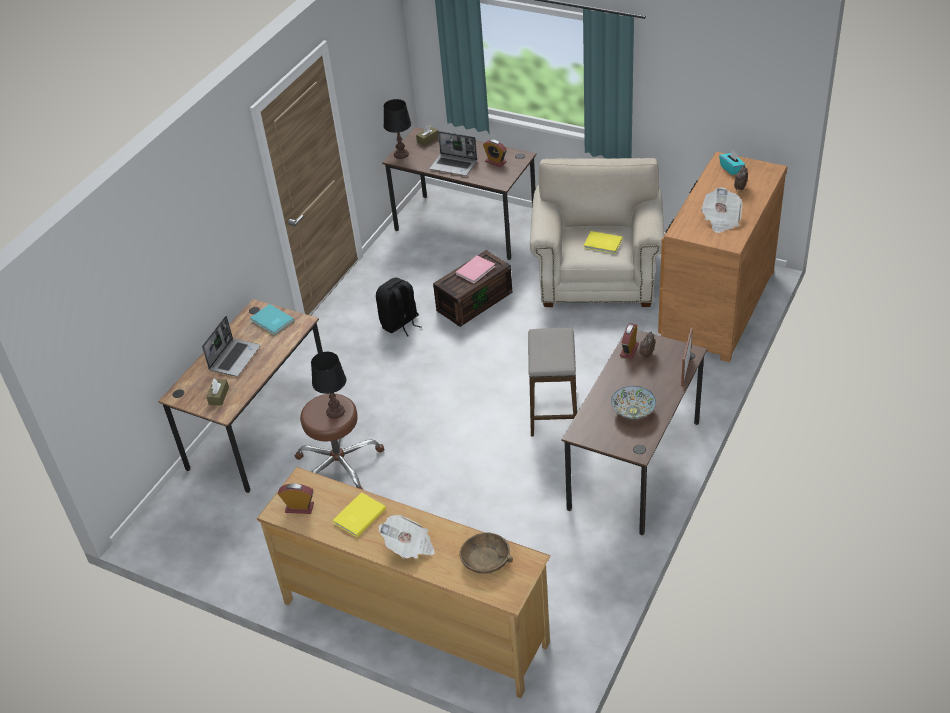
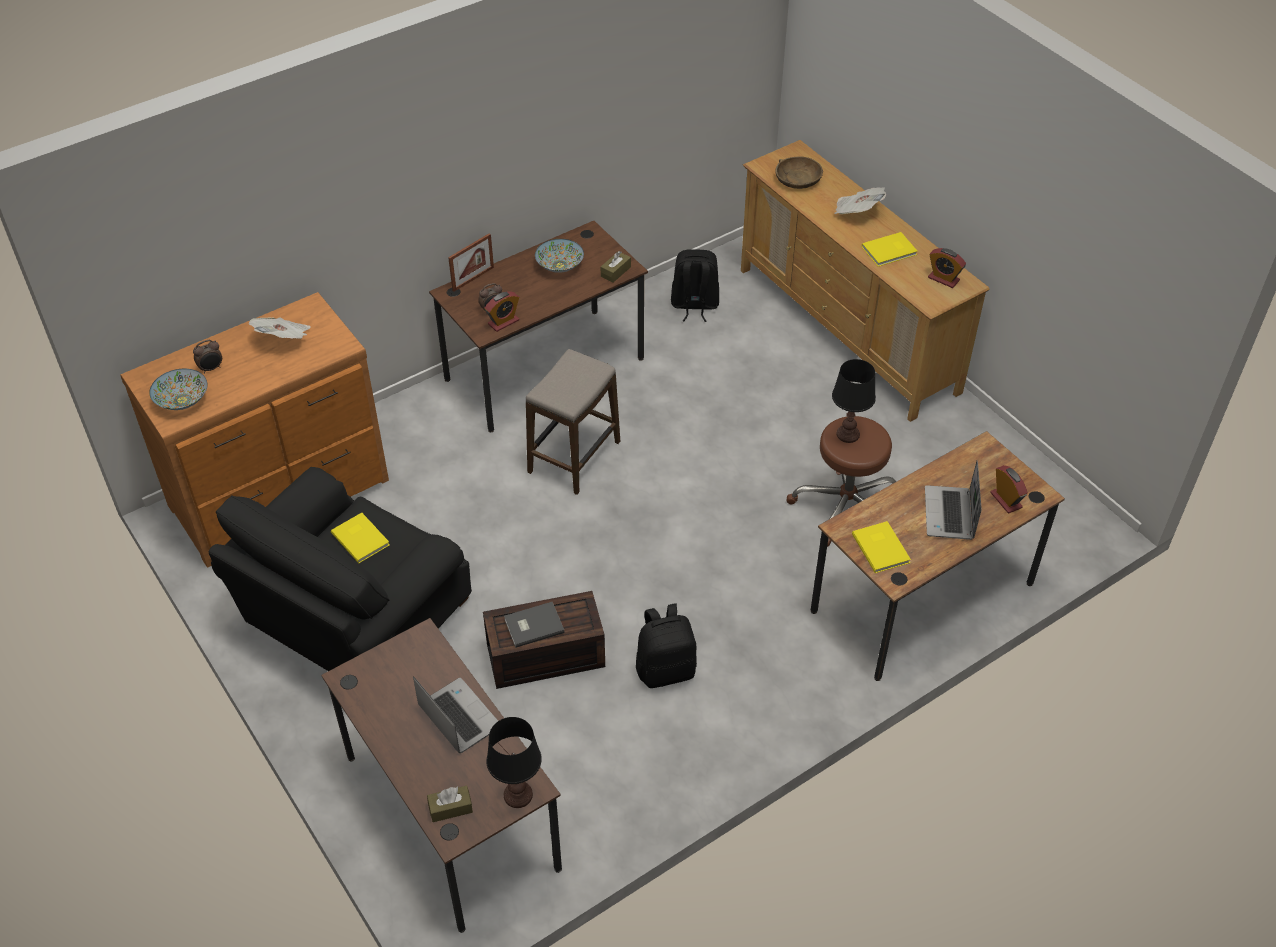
camera: 155 degrees left, 5 degrees up
laptop [202,316,261,377] -> laptop turned 45 degrees counterclockwise [925,460,981,540]
brown tissue box [207,379,229,406] -> brown tissue box moved to [601,251,631,283]
turquoise book [250,304,294,335] -> yellow book [852,521,911,573]
pink book [456,255,495,283] -> grey book [504,602,565,648]
alarm clock [483,140,507,167] -> alarm clock moved to [990,465,1028,513]
beige armchair [530,158,664,307] -> black armchair [209,467,472,671]
turquoise tissue box [719,150,745,175] -> bowl [149,369,207,410]
none -> black backpack [671,249,719,322]

